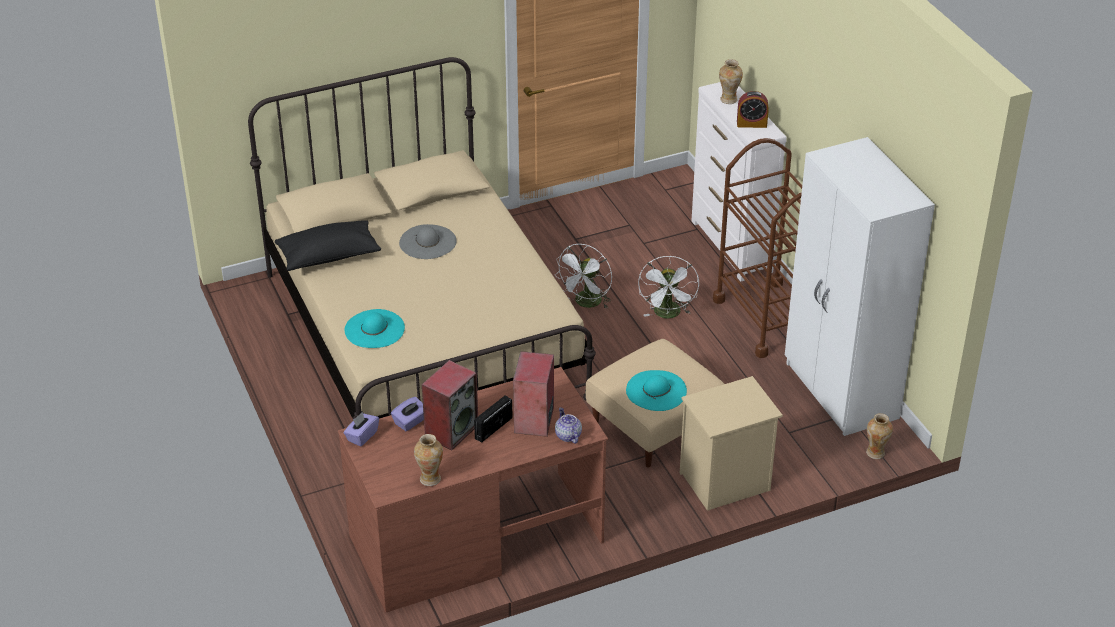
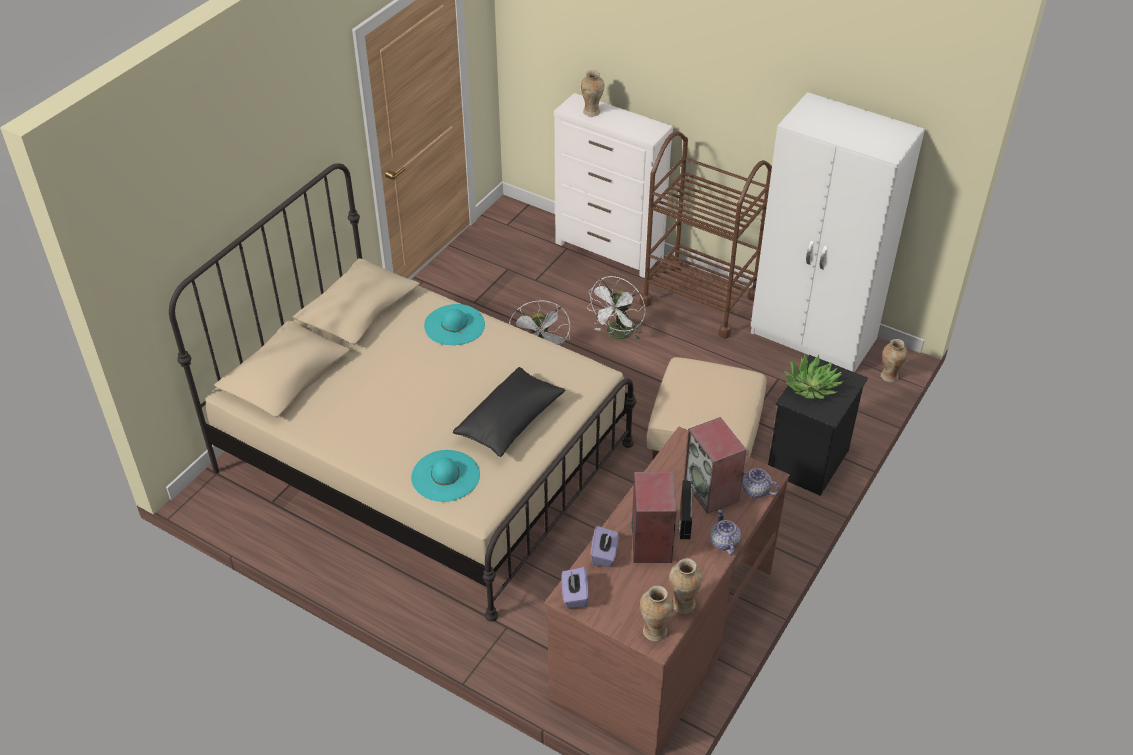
camera: 35 degrees left, 5 degrees up
black pillow [275,220,381,271] -> black pillow moved to [453,367,565,457]
grey hat [399,224,457,259] -> none
turquoise hat [626,370,687,411] -> turquoise hat moved to [424,304,485,345]
white fan [638,256,699,319] -> white fan turned 60 degrees clockwise [587,276,645,340]
beige nightstand [680,376,783,511] -> black nightstand [768,355,868,496]
alarm clock [737,91,769,128] -> none
none -> vase [640,586,674,641]
none -> teapot [710,510,741,555]
none -> potted plant [784,353,844,399]

